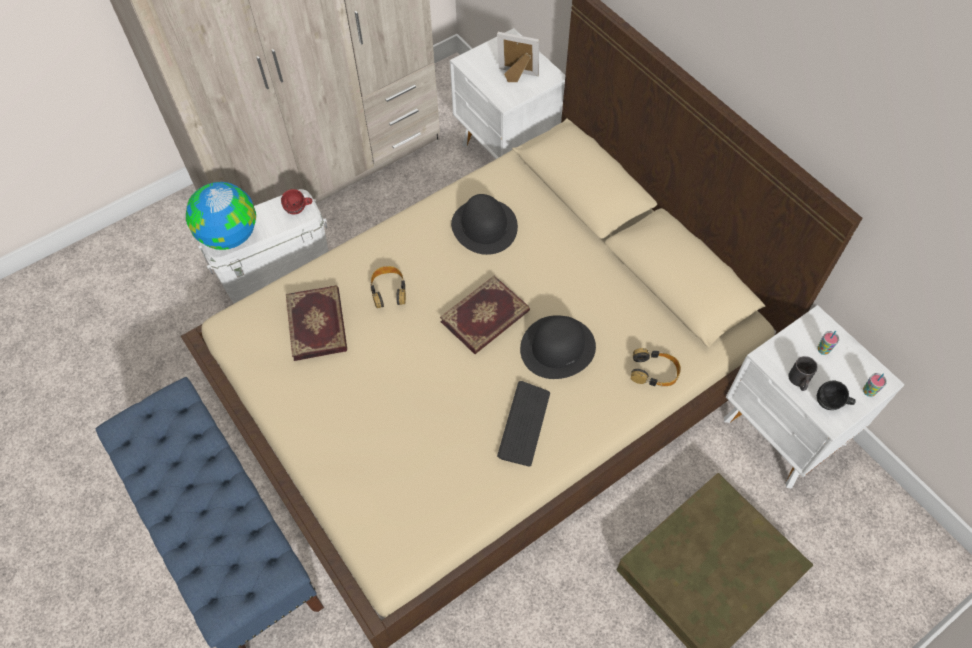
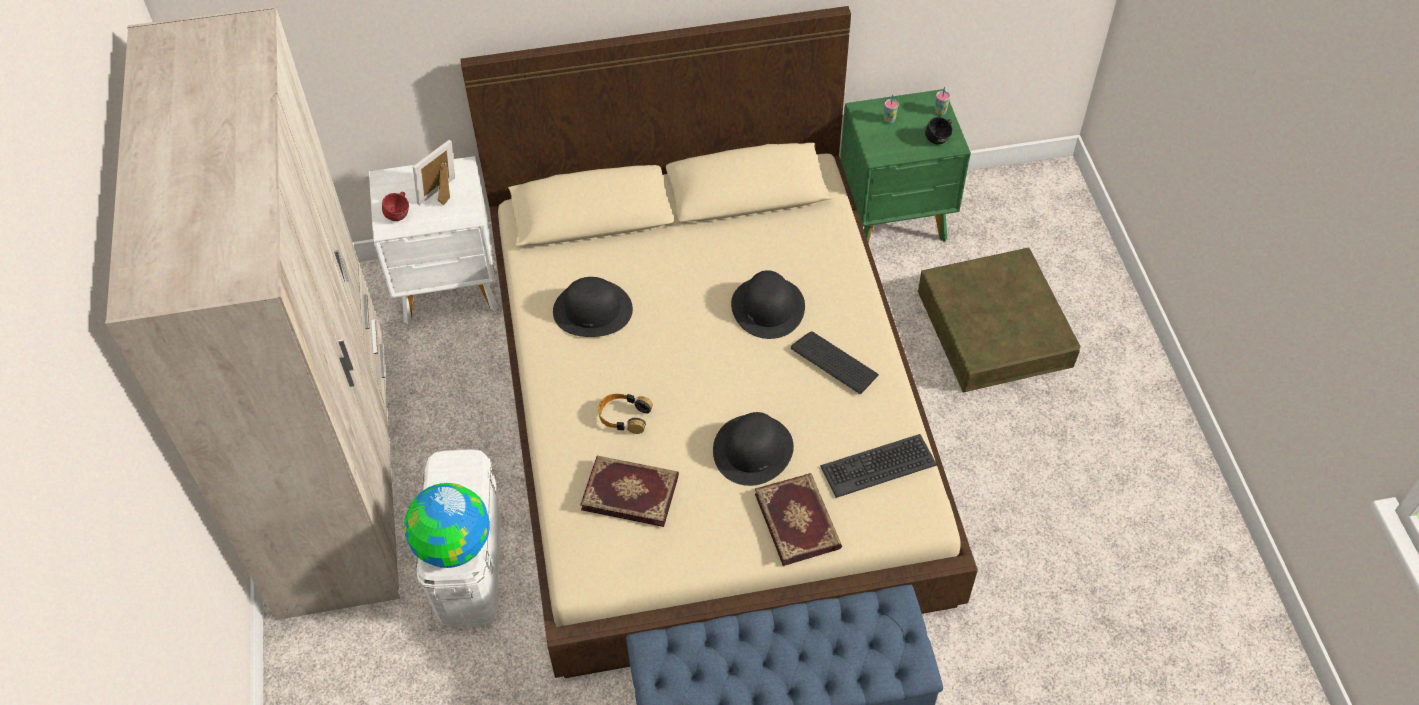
camera: 65 degrees left, 5 degrees down
red mug [281,189,312,215] -> red mug moved to [382,192,409,221]
book [440,276,530,354] -> book moved to [755,473,842,566]
headphones [631,348,681,386] -> none
white nightstand [724,305,905,488] -> green nightstand [840,89,971,243]
black mug [788,356,818,391] -> none
none -> black hat [713,412,794,486]
none -> keyboard [820,434,937,498]

